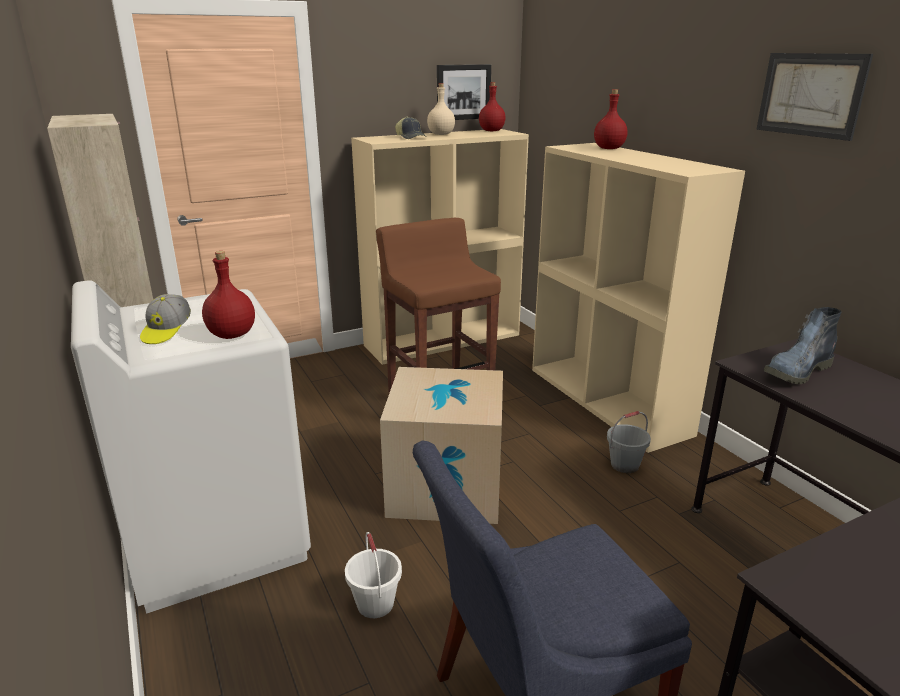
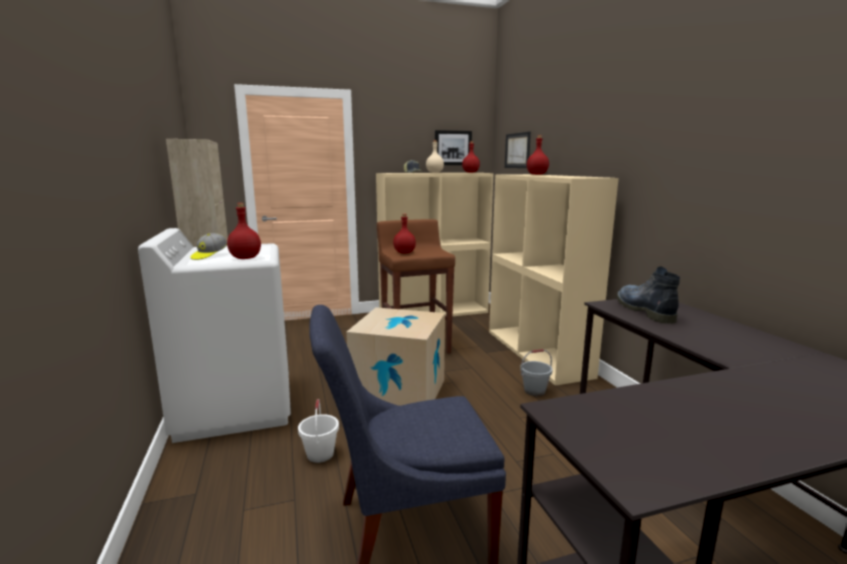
camera: 10 degrees right, 10 degrees down
picture [756,53,873,141] -> picture moved to [505,132,531,168]
boot [764,307,842,384] -> boot turned 105 degrees clockwise [617,266,680,324]
none -> red bottle [393,214,416,253]

